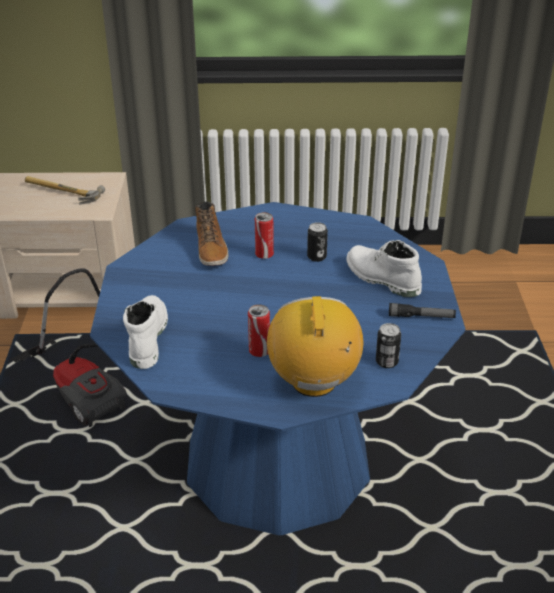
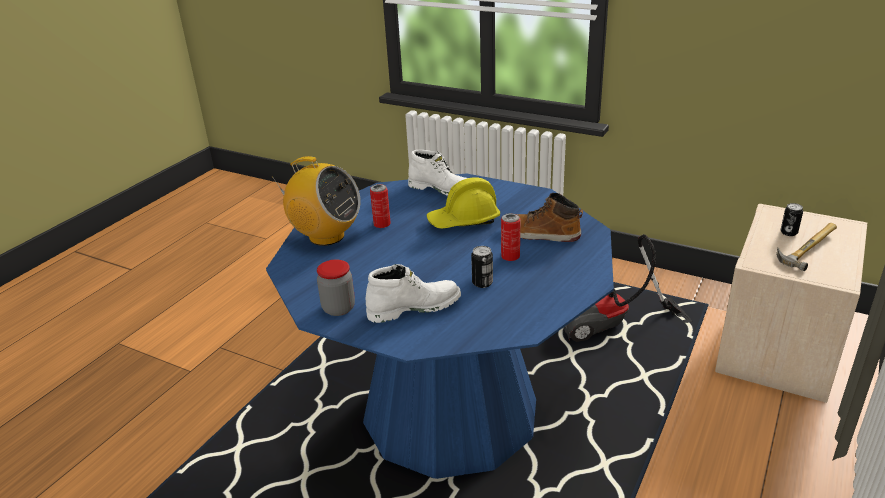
camera: 120 degrees right, 5 degrees down
can [376,323,401,368] -> can moved to [781,203,803,236]
flashlight [389,303,456,318] -> jar [317,260,355,316]
none -> yellow hard hat [426,178,500,229]

